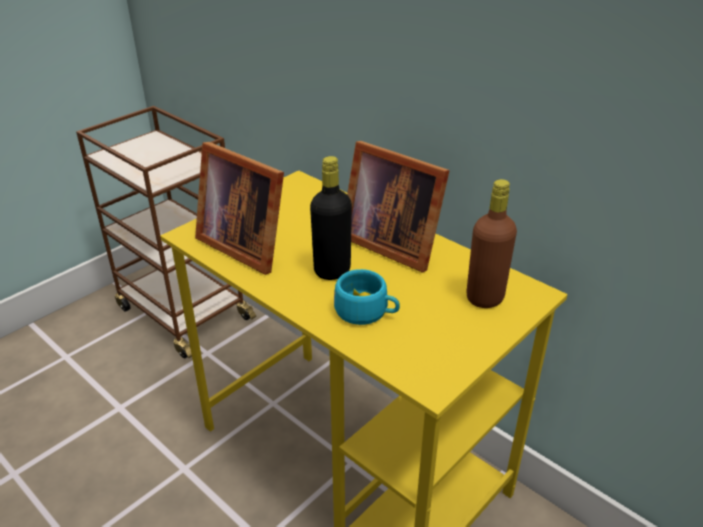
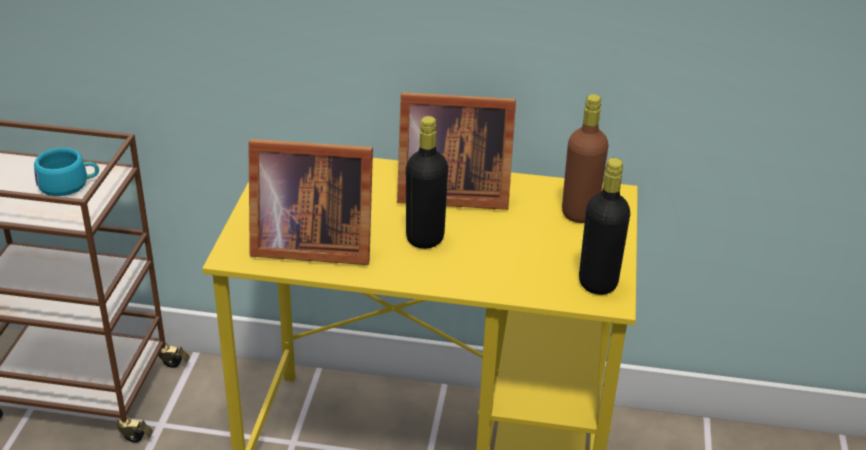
camera: 35 degrees left, 0 degrees up
turquoise cup [334,269,400,325] -> turquoise cup moved to [34,148,99,196]
none -> black bottle [579,158,630,295]

